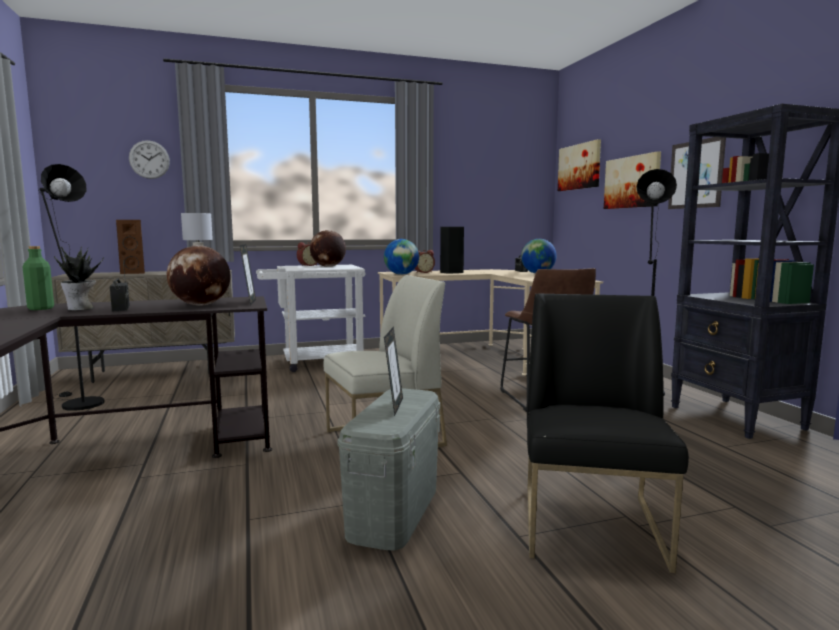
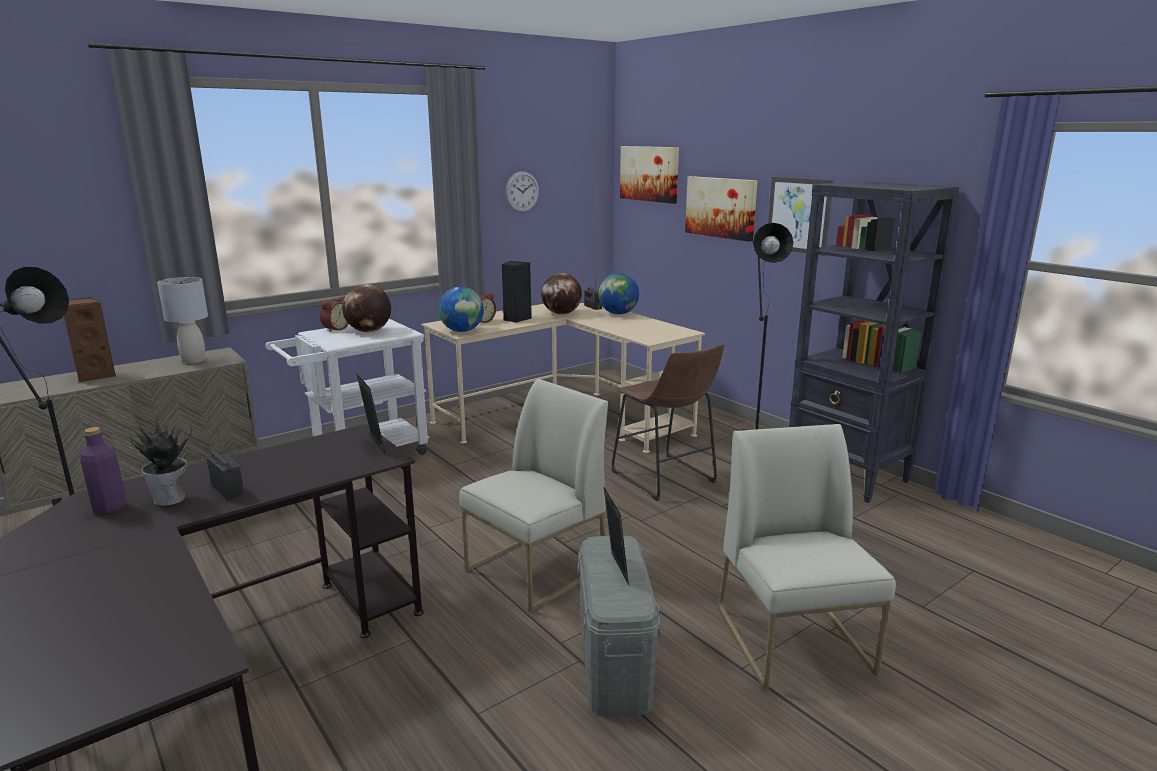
camera: 20 degrees left, 10 degrees up
green bottle [23,246,54,310] -> purple bottle [80,427,127,514]
wall clock [129,140,170,179] -> wall clock moved to [506,171,539,212]
globe [167,245,230,306] -> globe moved to [541,273,582,314]
black chair [527,293,689,573] -> white chair [718,424,896,690]

